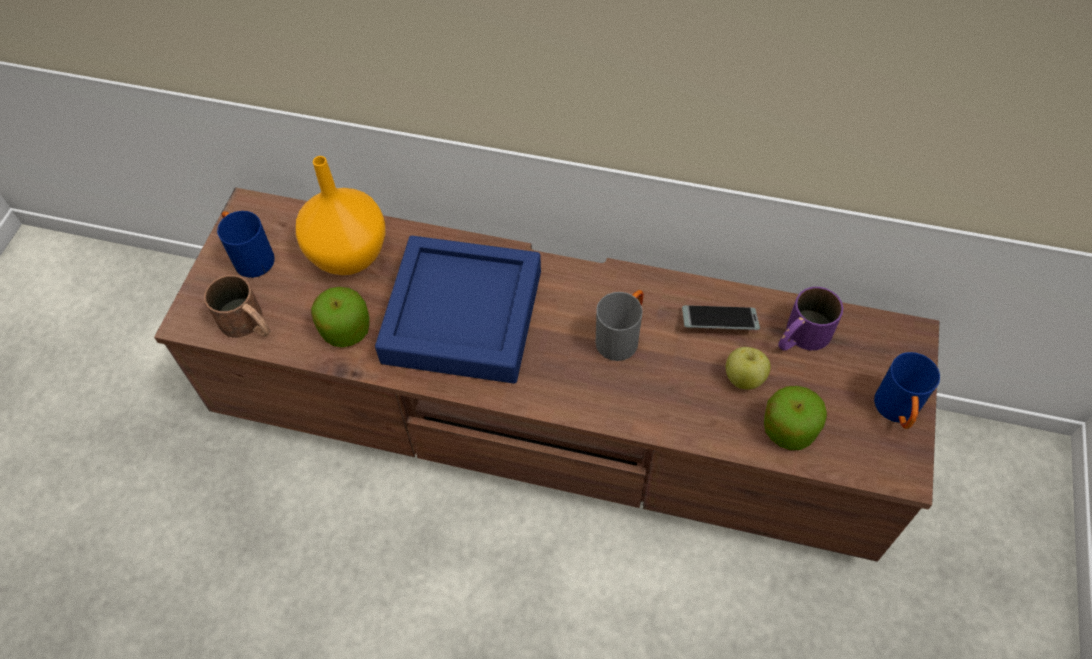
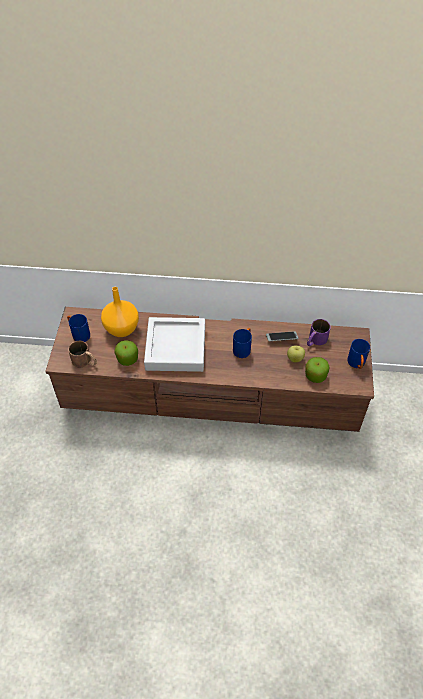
camera: 10 degrees left, 5 degrees down
blue tray [375,236,541,384] -> grey tray [144,317,205,372]
grey mug [596,290,644,361] -> blue mug [233,328,252,358]

